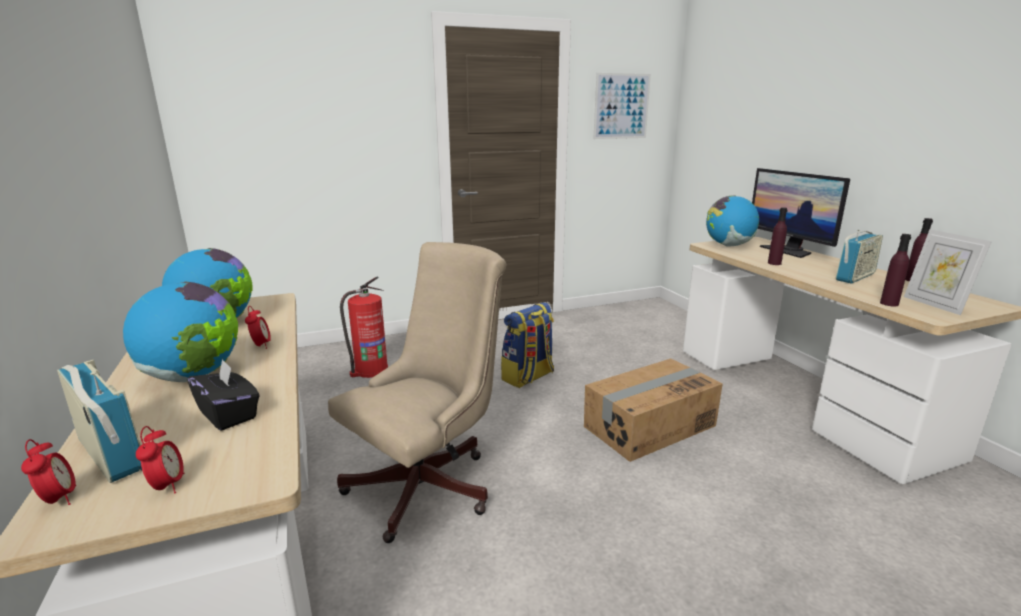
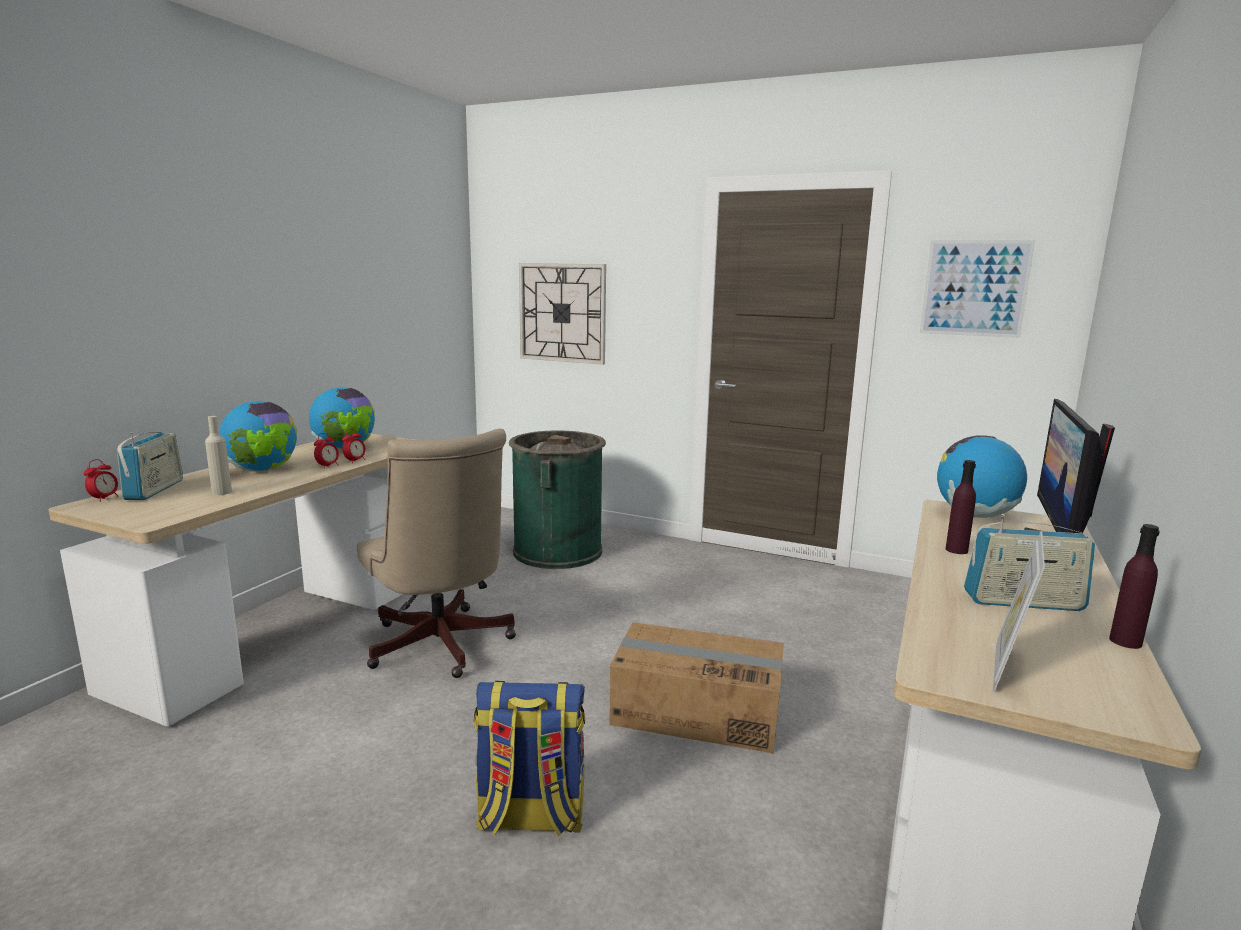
camera: 45 degrees right, 5 degrees down
alarm clock [136,426,185,494] -> alarm clock moved to [342,429,365,463]
black tissue box [187,358,260,430] -> beige bottle [205,416,232,495]
beige office chair [328,242,507,543] -> beige office chair turned 60 degrees clockwise [357,429,516,678]
fire extinguisher [340,276,388,378] -> green trash can [509,430,606,569]
backpack [501,302,554,388] -> backpack moved to [474,681,585,836]
purple bottle [880,234,911,307] -> none
none -> wall clock [519,263,606,365]

